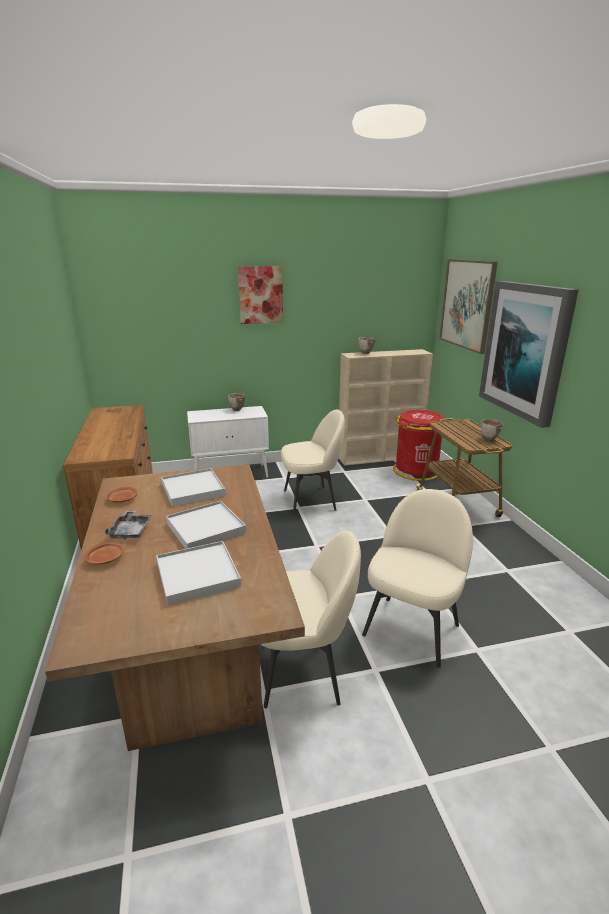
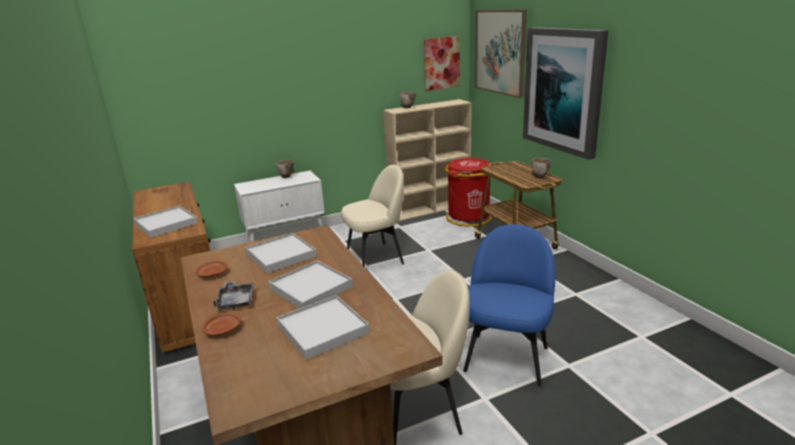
camera: 10 degrees left, 0 degrees up
picture [238,266,283,324] -> picture moved to [424,36,460,91]
beige chair [362,489,473,668] -> blue chair [463,224,556,386]
none -> white tray [134,206,198,238]

